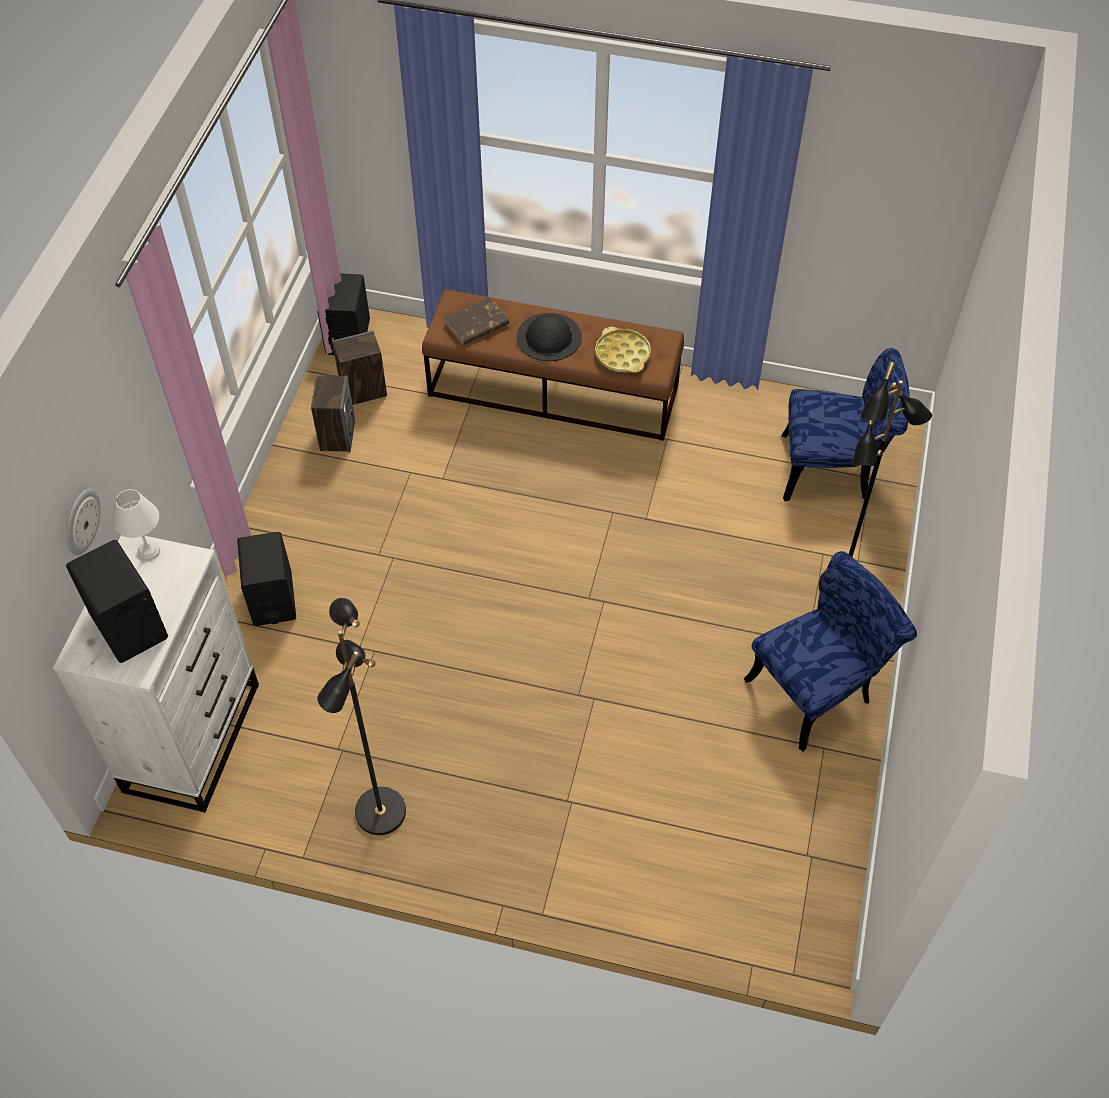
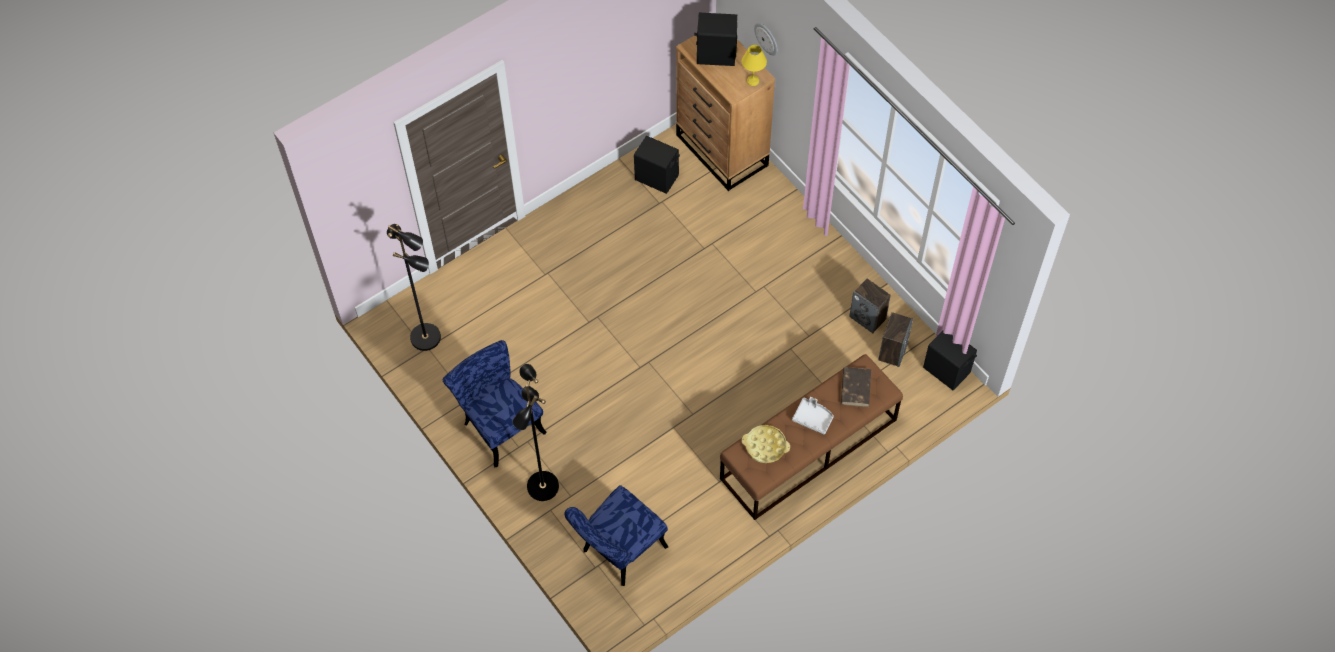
camera: 130 degrees right, 5 degrees up
white dresser [53,535,259,813] -> brown dresser [676,36,775,191]
white table lamp [113,489,160,561] -> yellow table lamp [742,45,767,86]
black speaker [237,532,296,626] -> black speaker moved to [634,136,680,194]
black floor lamp [317,598,406,835] -> black floor lamp moved to [387,224,441,351]
black hat [516,313,582,361] -> grey tray [792,397,834,434]
blue chair [744,551,917,752] -> blue chair turned 135 degrees clockwise [443,340,547,468]

